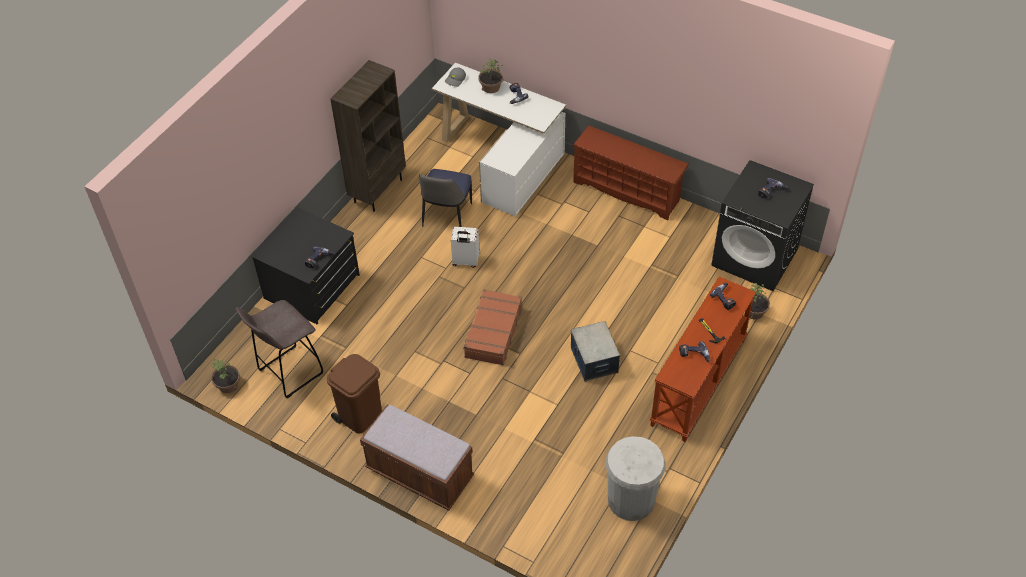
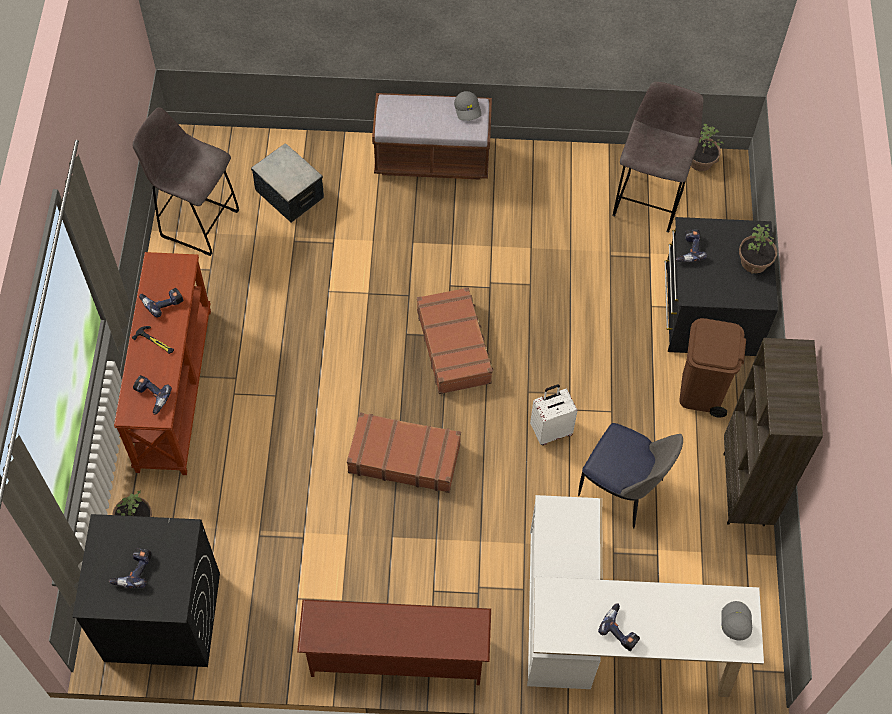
camera: 150 degrees right, 10 degrees up
brown trash can [327,354,382,434] -> brown trash can moved to [679,318,746,418]
chair [419,169,472,227] -> chair turned 135 degrees clockwise [578,423,683,528]
potted plant [479,59,503,93] -> potted plant moved to [739,224,777,274]
storage box [571,321,620,382] -> storage box moved to [251,143,324,223]
white trash can [605,436,665,521] -> grey stool [132,107,239,256]
none -> brown suitcase [347,412,461,493]
none -> grey cap [454,91,482,121]

